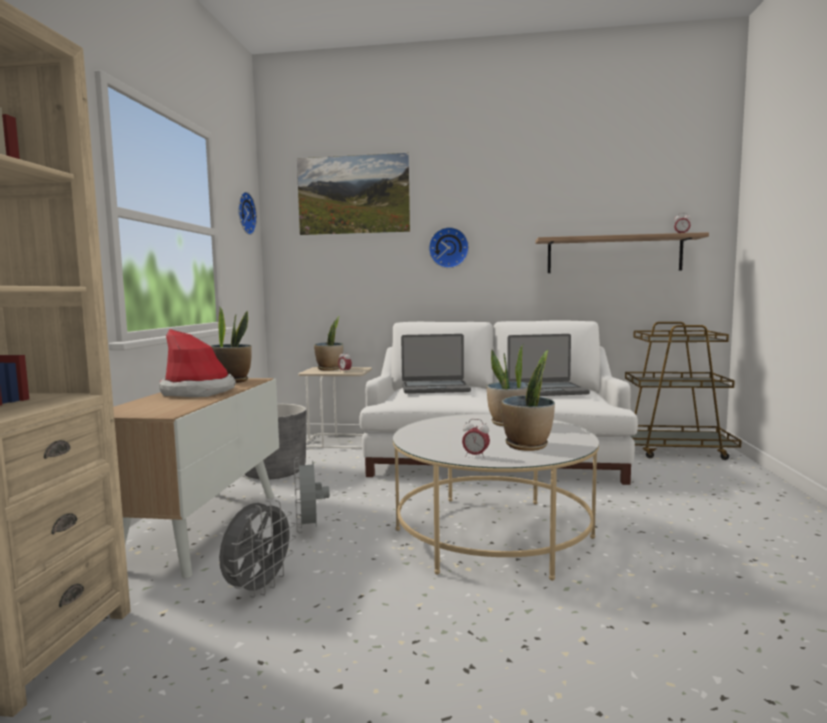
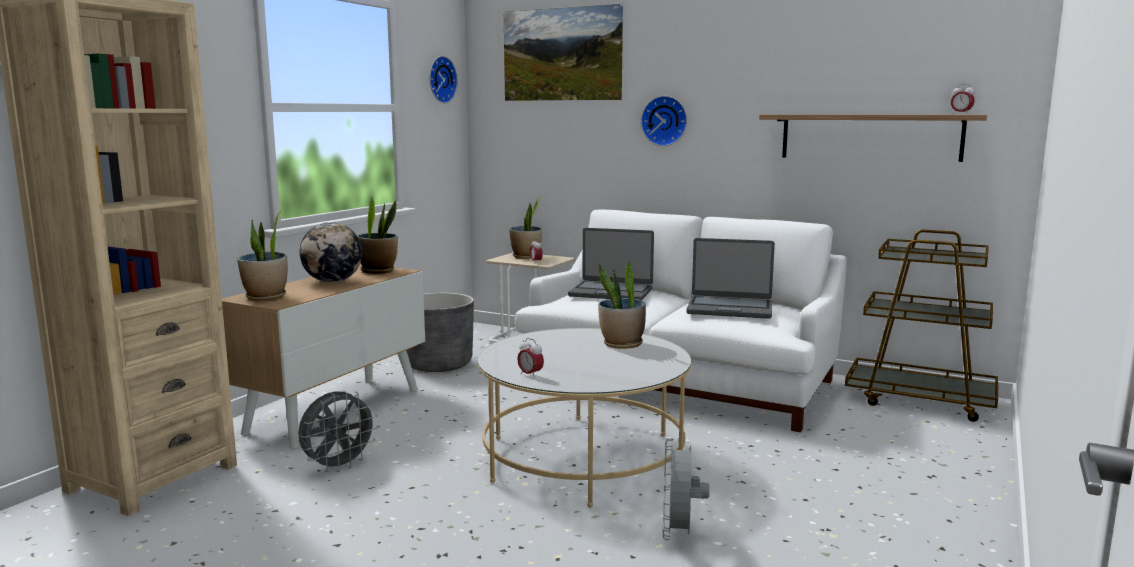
camera: 20 degrees right, 5 degrees up
hat [159,329,236,397] -> globe [300,222,362,283]
grey fan [294,457,330,533] -> grey fan moved to [663,438,710,540]
potted plant [501,350,555,451] -> potted plant moved to [237,210,288,301]

